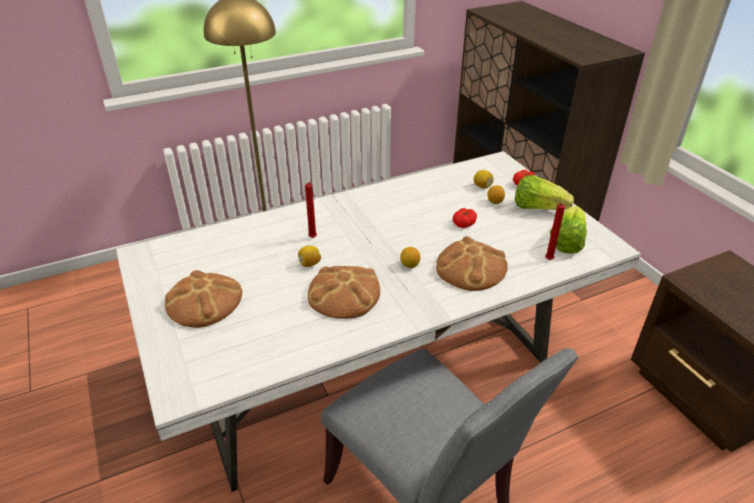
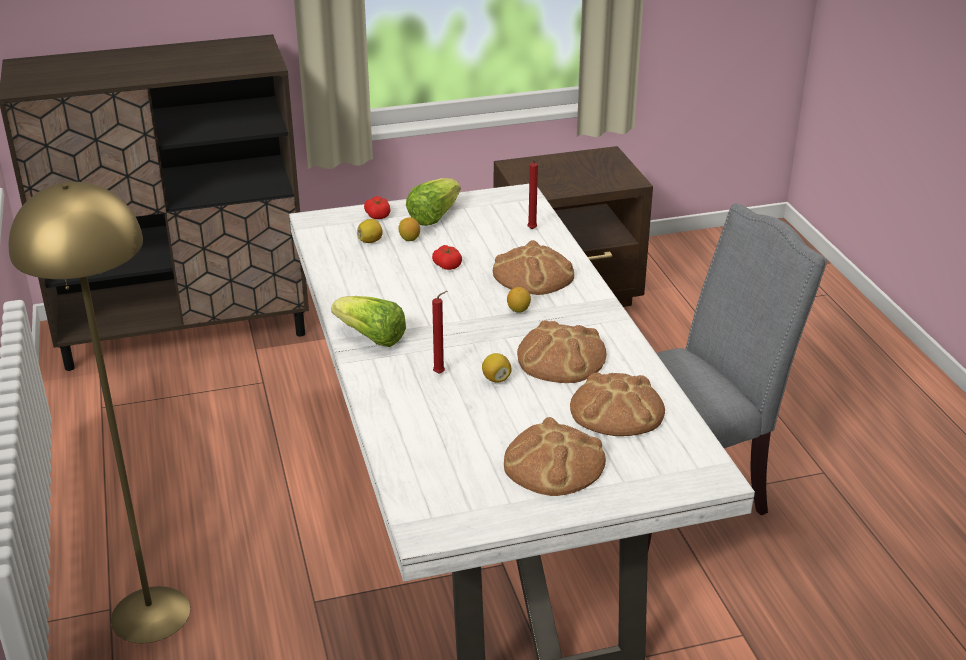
camera: 80 degrees left, 5 degrees down
lettuce [550,206,587,254] -> lettuce moved to [331,296,406,347]
none -> bread [570,372,665,436]

